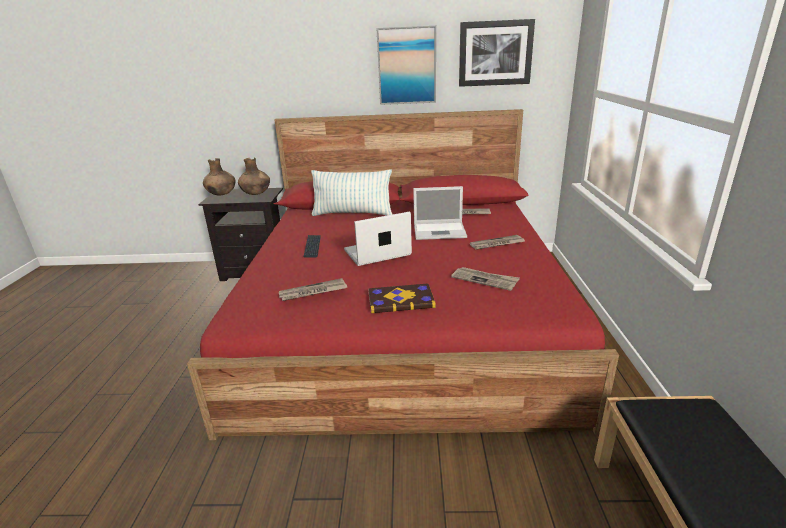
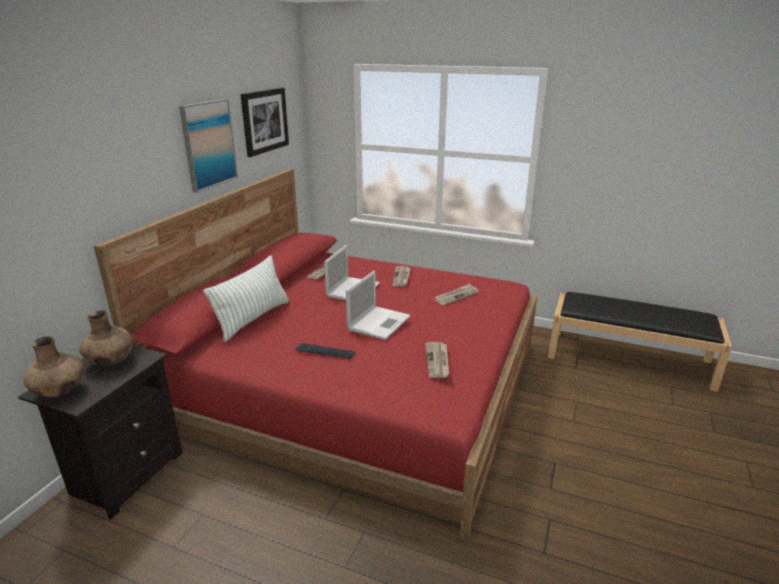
camera: 70 degrees left, 0 degrees up
laptop [344,212,412,266] -> laptop turned 150 degrees counterclockwise [346,271,410,340]
book [368,283,436,313] -> none

